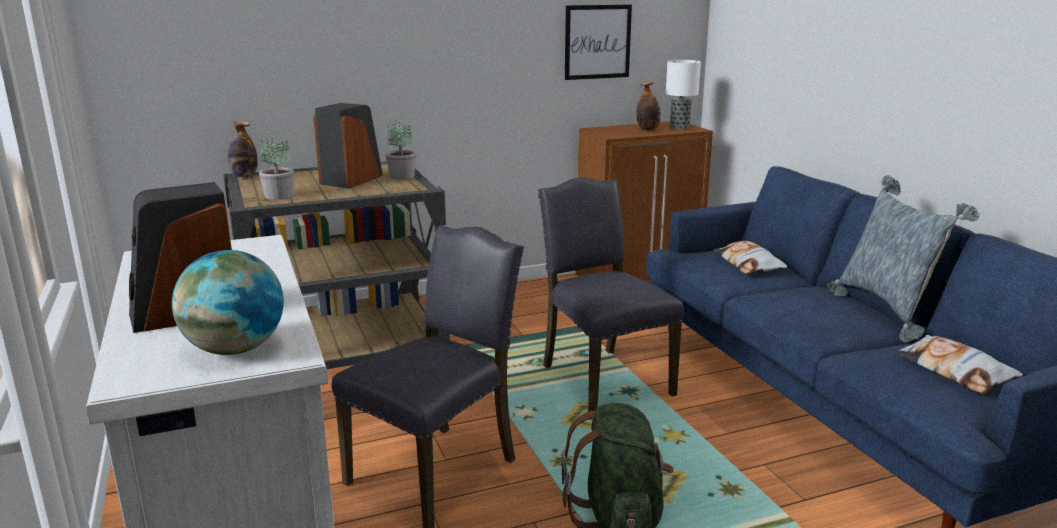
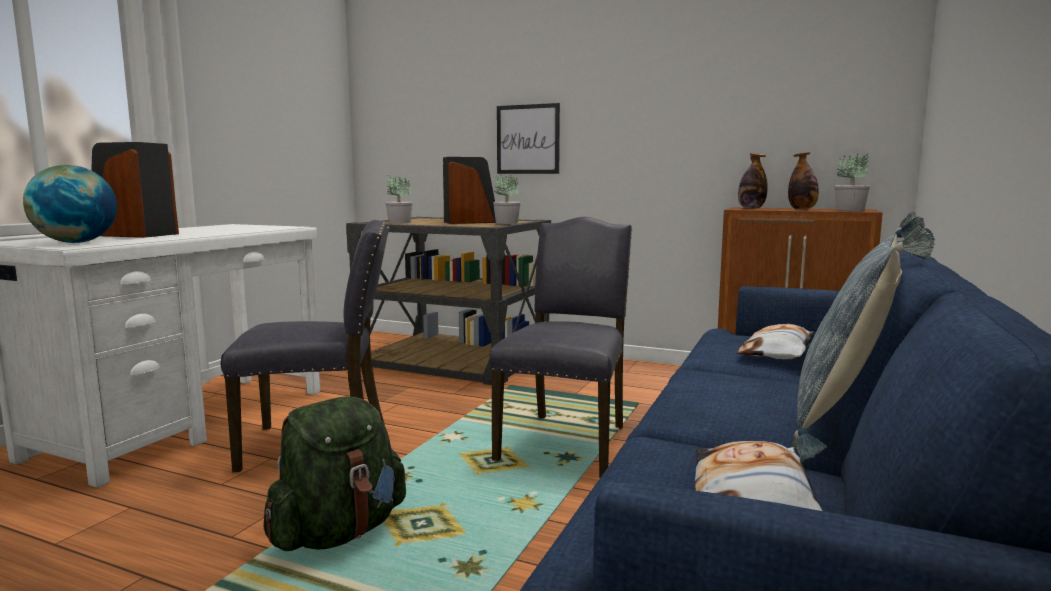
camera: 45 degrees right, 10 degrees down
bottle [228,121,258,177] -> bottle moved to [738,153,768,209]
picture [565,5,632,80] -> picture moved to [497,103,560,174]
table lamp [666,60,701,129] -> potted plant [834,153,870,211]

